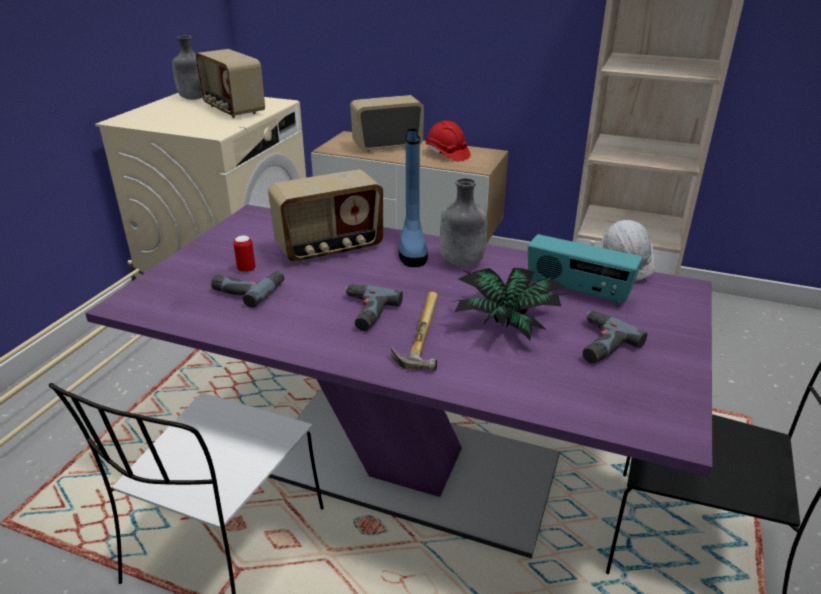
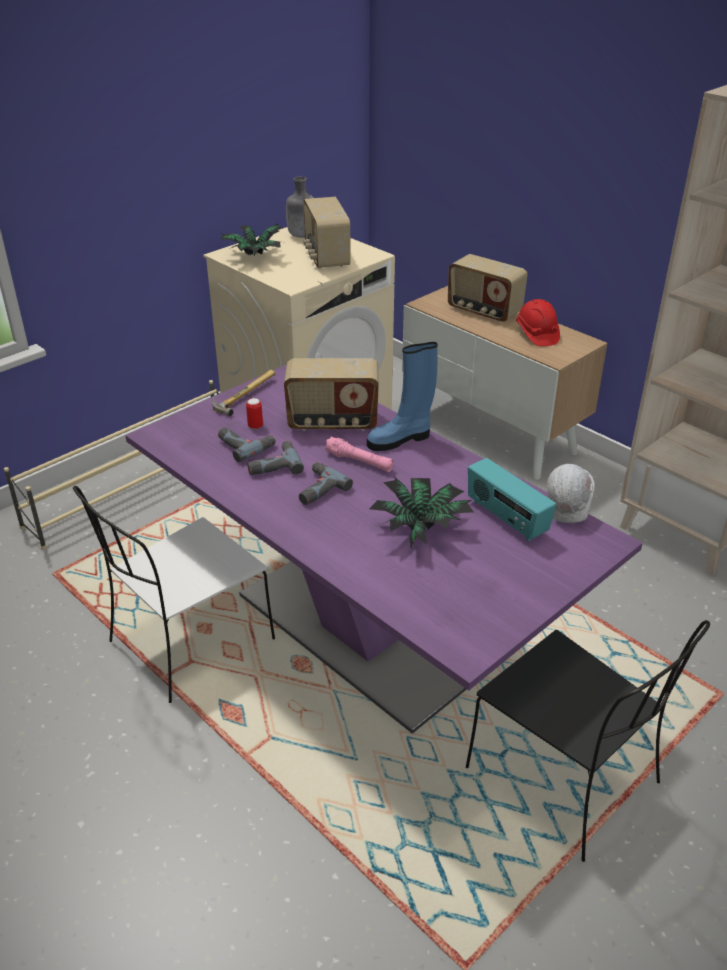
camera: 25 degrees right, 5 degrees up
radio [350,95,424,152] -> radio turned 150 degrees counterclockwise [448,254,528,323]
hammer [391,292,438,371] -> hammer moved to [212,370,275,416]
blue boot [399,129,428,267] -> blue boot turned 45 degrees clockwise [367,342,438,451]
grey bottle [440,178,488,267] -> none
power drill [583,310,647,364] -> power drill moved to [247,441,304,475]
none -> potted plant [220,224,283,255]
none -> pink flashlight [325,437,394,472]

